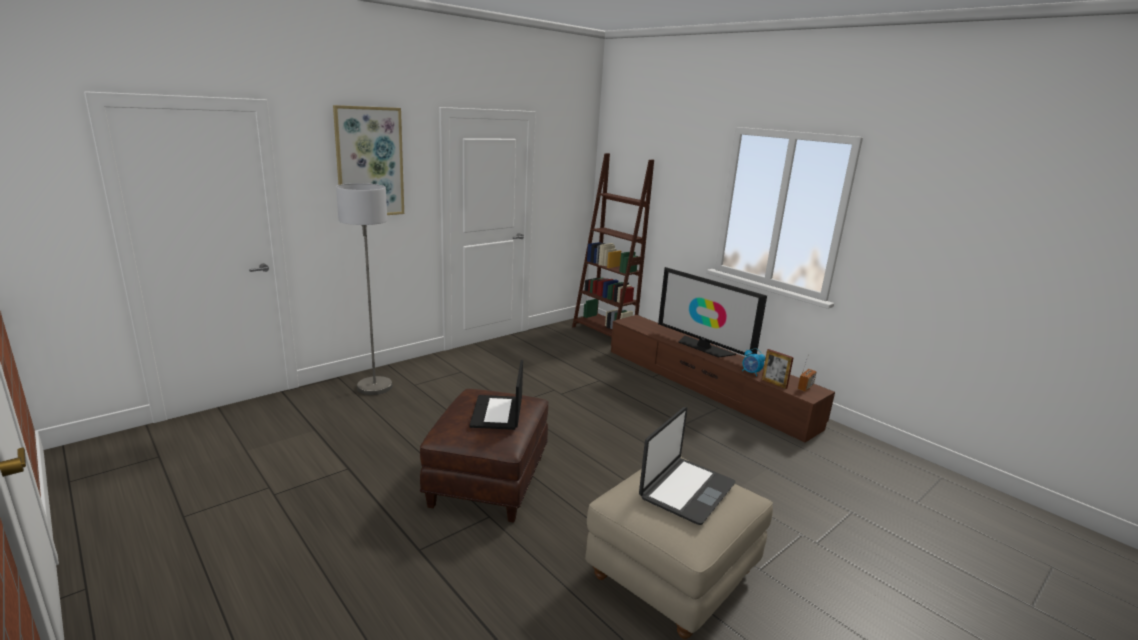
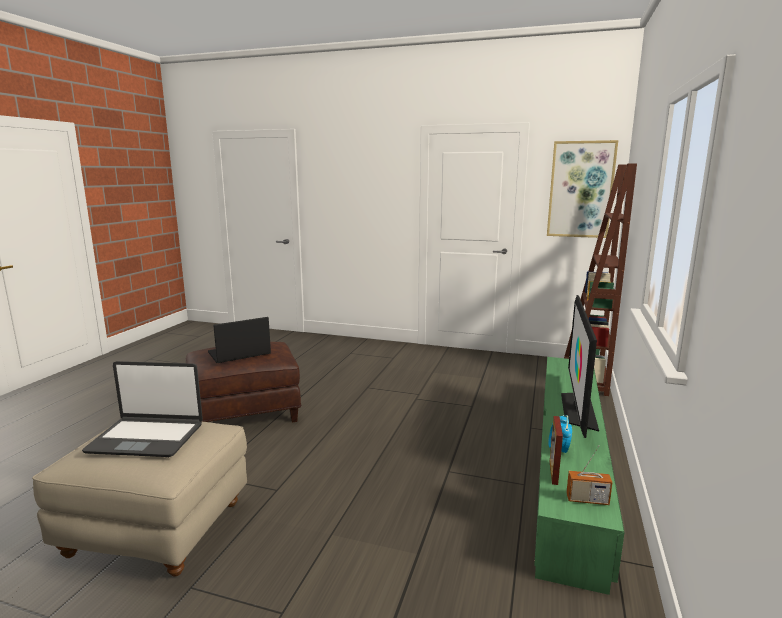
camera: 60 degrees right, 5 degrees down
picture [333,105,404,215] -> picture moved to [547,140,618,238]
grey floor lamp [336,183,392,395] -> none
brown tv stand [611,315,835,443] -> green tv stand [534,357,625,595]

